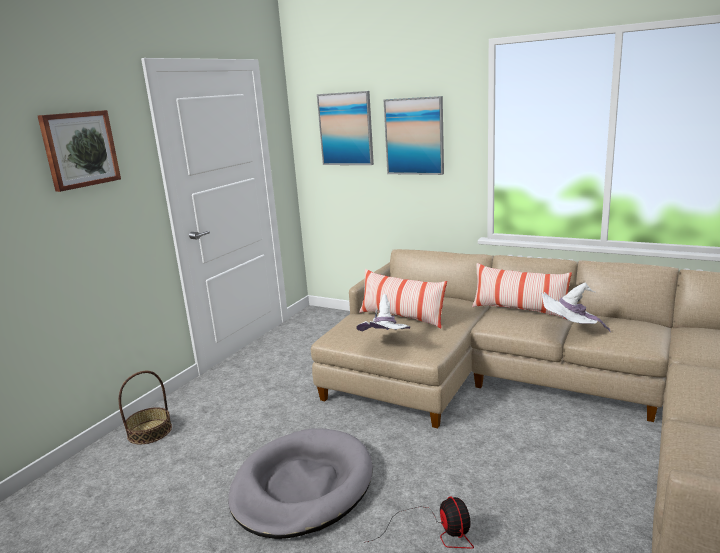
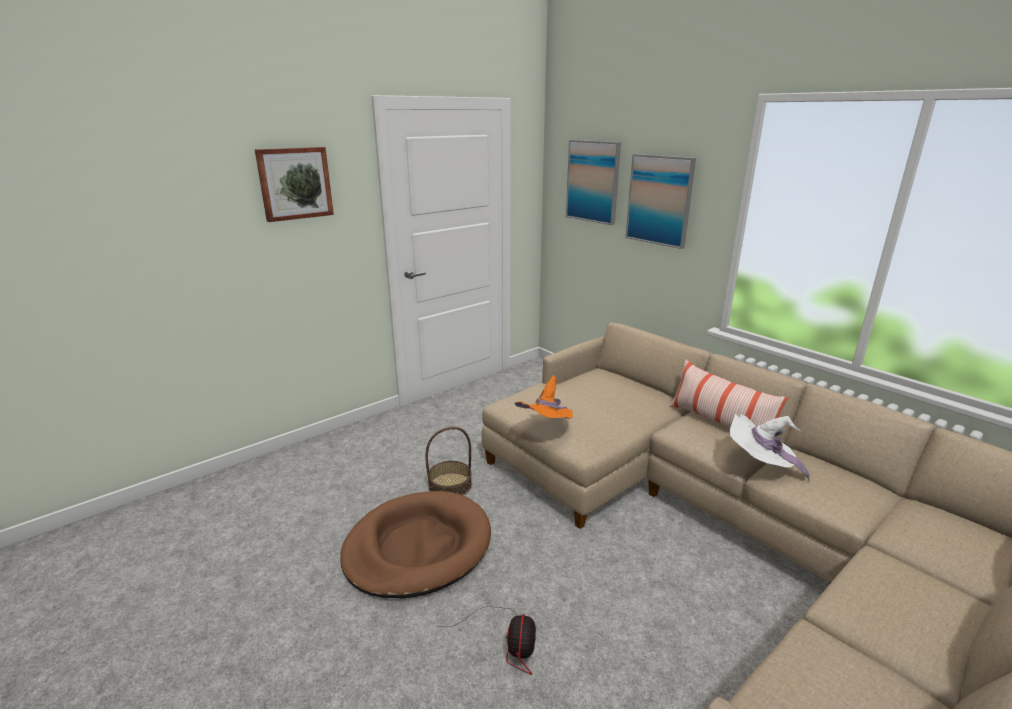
camera: 20 degrees right, 5 degrees up
basket [119,371,172,444] -> basket moved to [425,427,472,496]
grey dog bed [228,428,373,539] -> brown dog bed [340,491,491,598]
white hat [357,294,410,331] -> orange hat [514,375,573,419]
pillow [359,269,447,328] -> none

